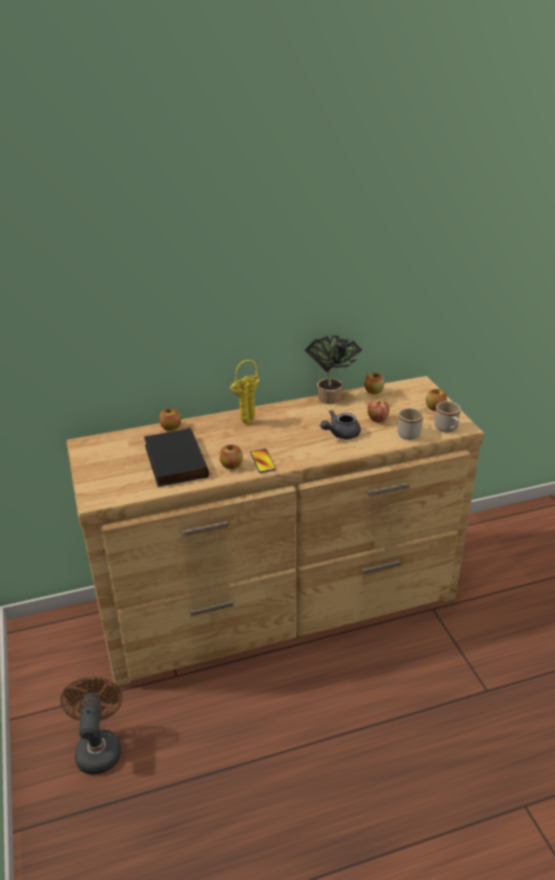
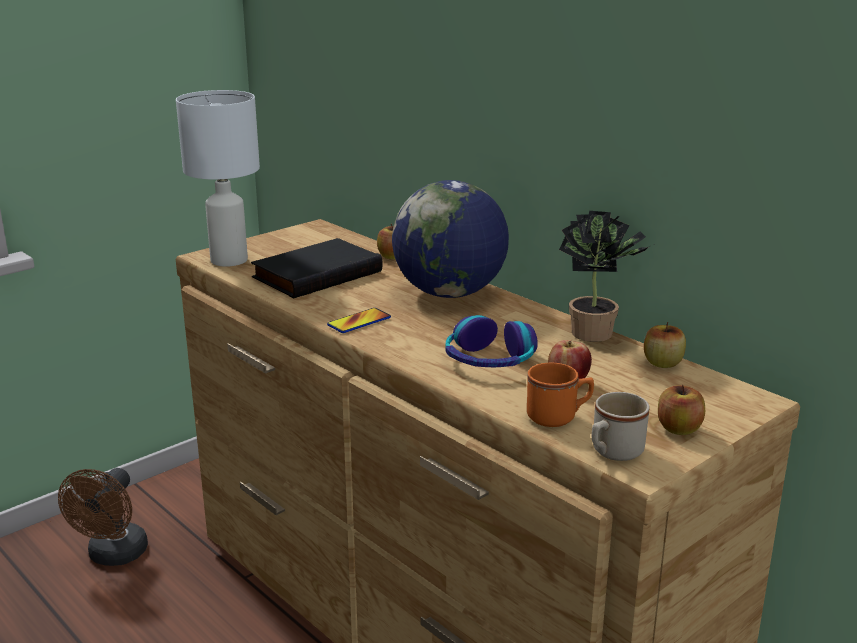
camera: 65 degrees right, 10 degrees down
brown fan [60,676,122,774] -> brown fan turned 135 degrees clockwise [58,468,148,566]
apple [220,444,243,469] -> none
yellow vase [230,360,259,424] -> globe [392,180,509,298]
grey teapot [320,410,361,439] -> headphones [446,315,538,367]
beige mug [397,408,423,440] -> orange mug [527,363,594,427]
none -> white table lamp [176,90,260,267]

